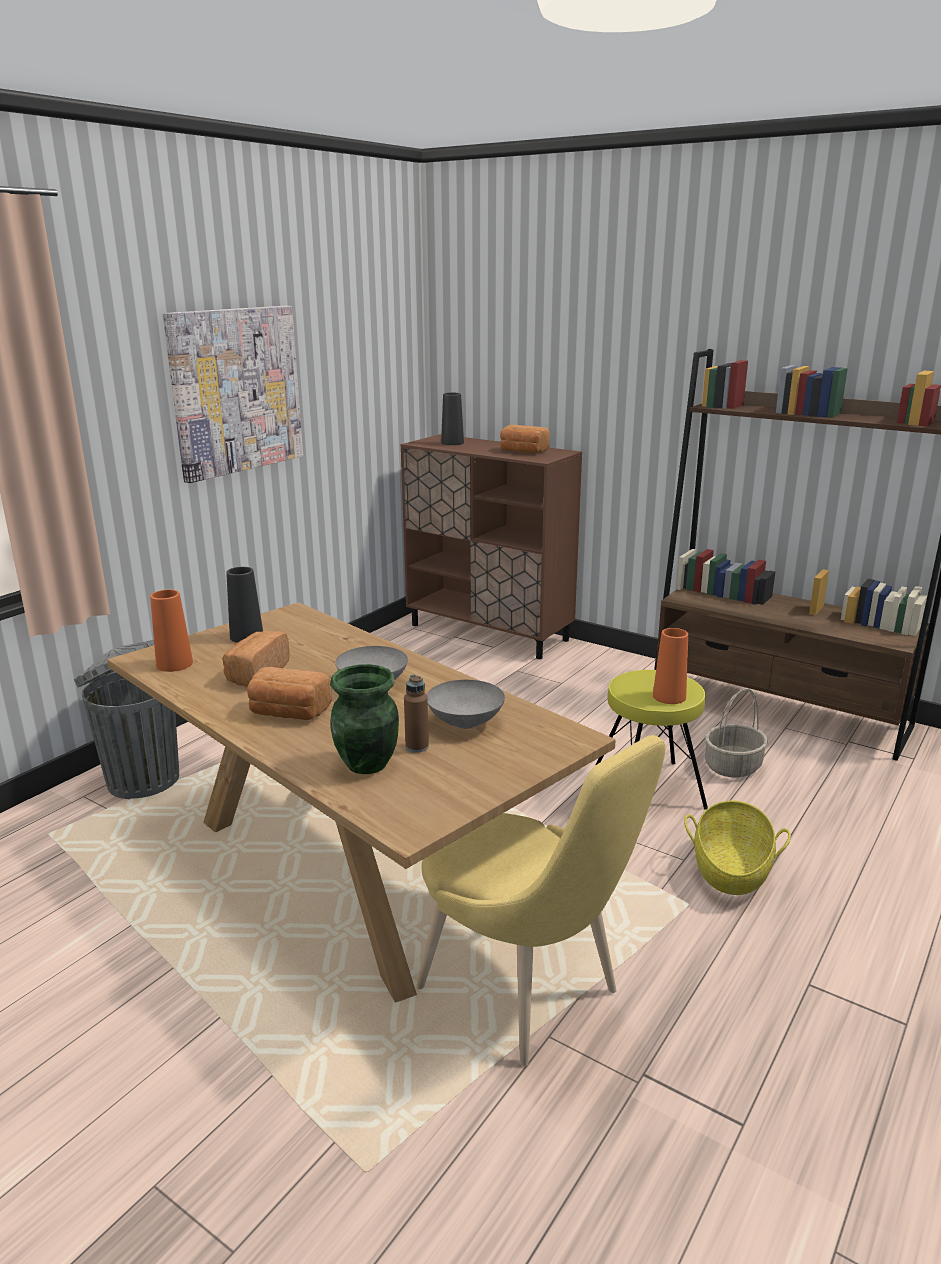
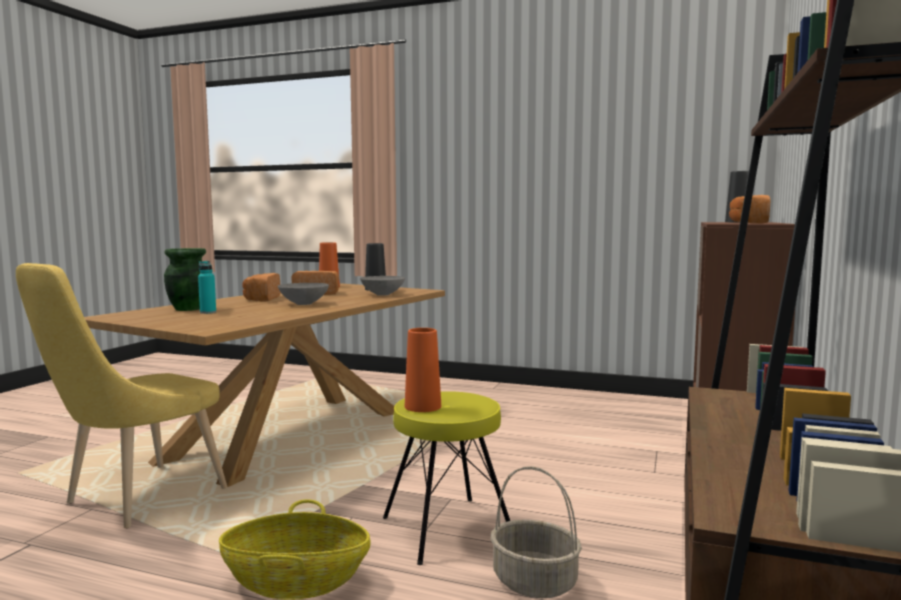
camera: 75 degrees right, 15 degrees down
grey trash can [74,640,179,799] -> none
picture [163,306,303,483] -> none
brown bottle [404,674,429,753] -> turquoise bottle [198,261,216,314]
grey bowl [426,680,505,729] -> grey bowl moved to [360,276,405,296]

